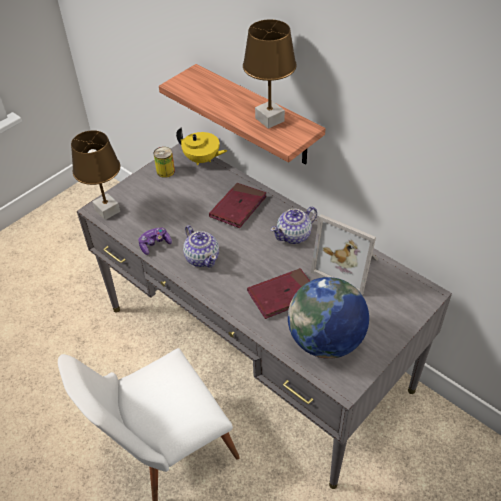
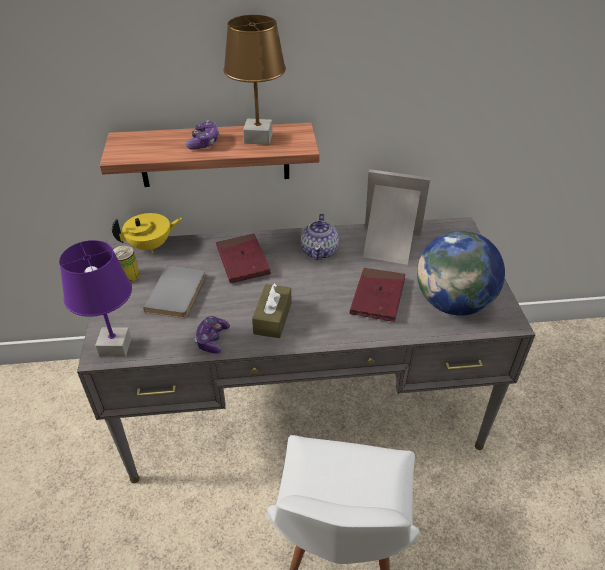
camera: 50 degrees left, 5 degrees down
brown table lamp [71,130,120,220] -> purple table lamp [59,240,132,357]
teapot [183,225,219,268] -> brown tissue box [252,283,291,338]
picture frame [311,214,378,295] -> picture frame turned 150 degrees counterclockwise [363,169,430,265]
none -> grey book [143,265,206,318]
none -> game controller [186,120,219,150]

